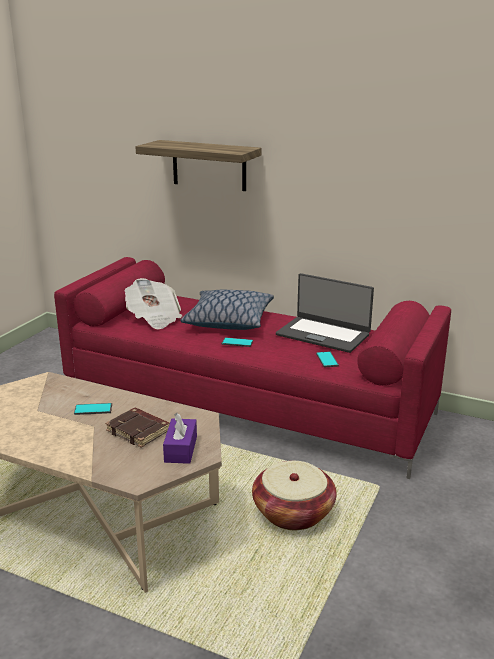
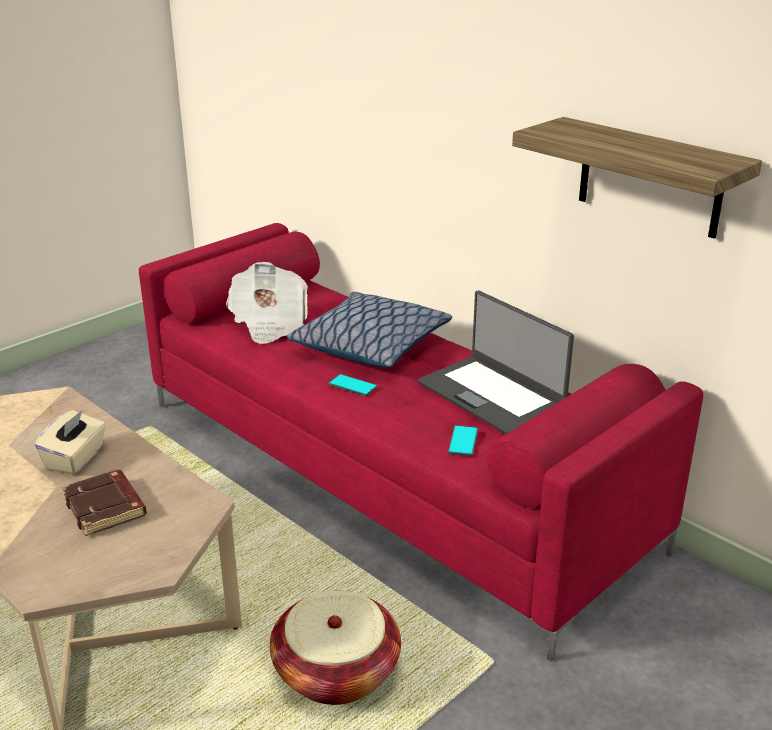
camera: 20 degrees right, 5 degrees up
phone [74,403,112,415] -> beige tissue box [34,409,106,475]
shelf [136,140,261,191] -> shelf moved to [512,117,762,239]
purple tissue box [163,413,197,464] -> none

